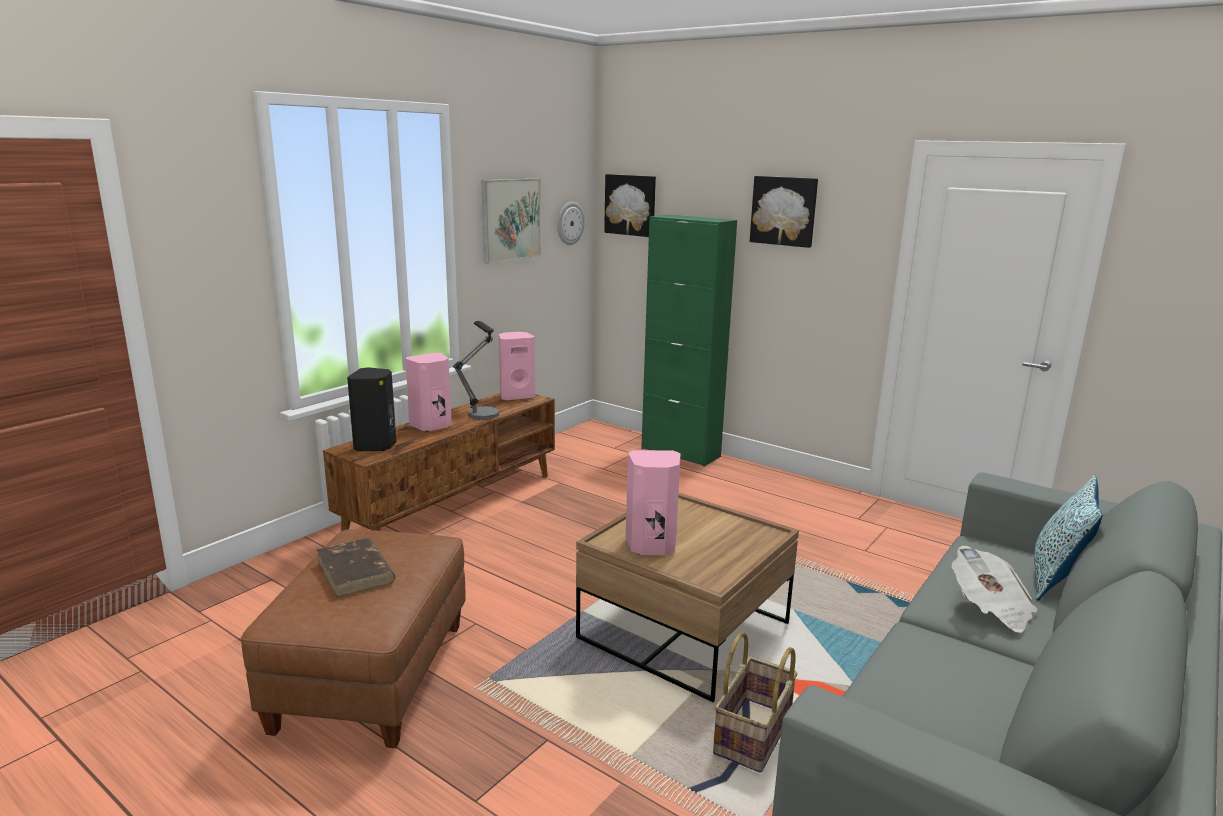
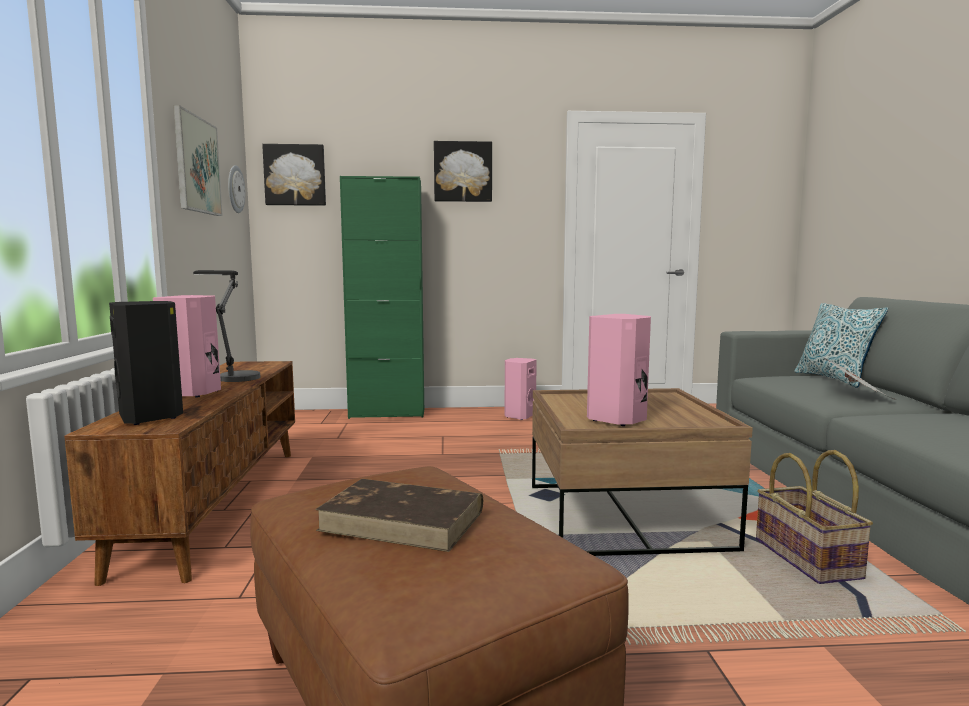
camera: 40 degrees left, 10 degrees down
pink speaker [499,332,535,400] -> pink speaker moved to [505,358,537,420]

